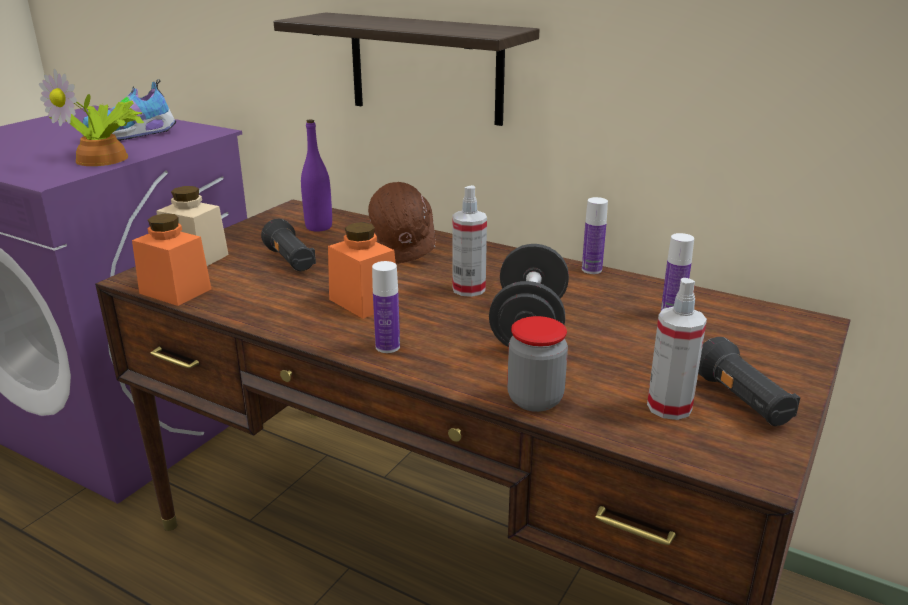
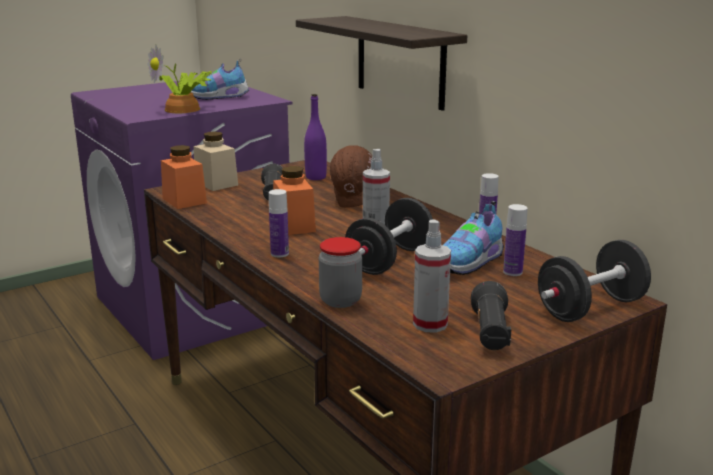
camera: 25 degrees right, 5 degrees down
none -> shoe [444,201,504,275]
none -> black dumbbell [538,240,651,322]

